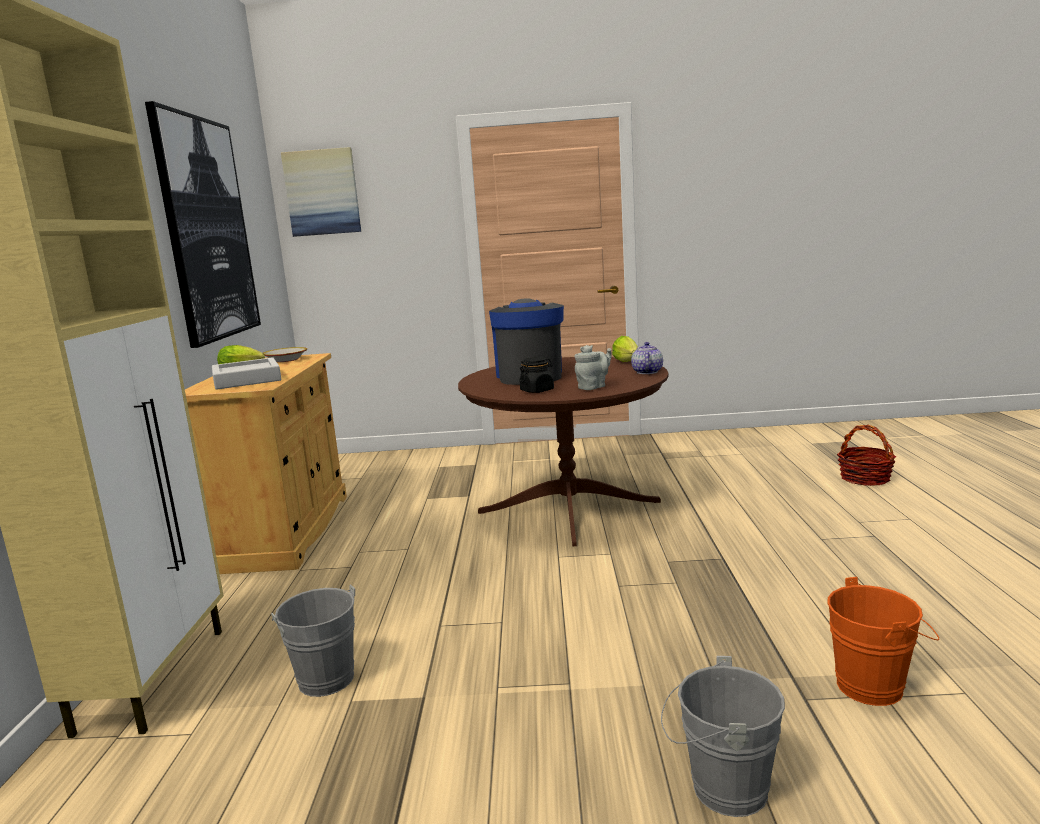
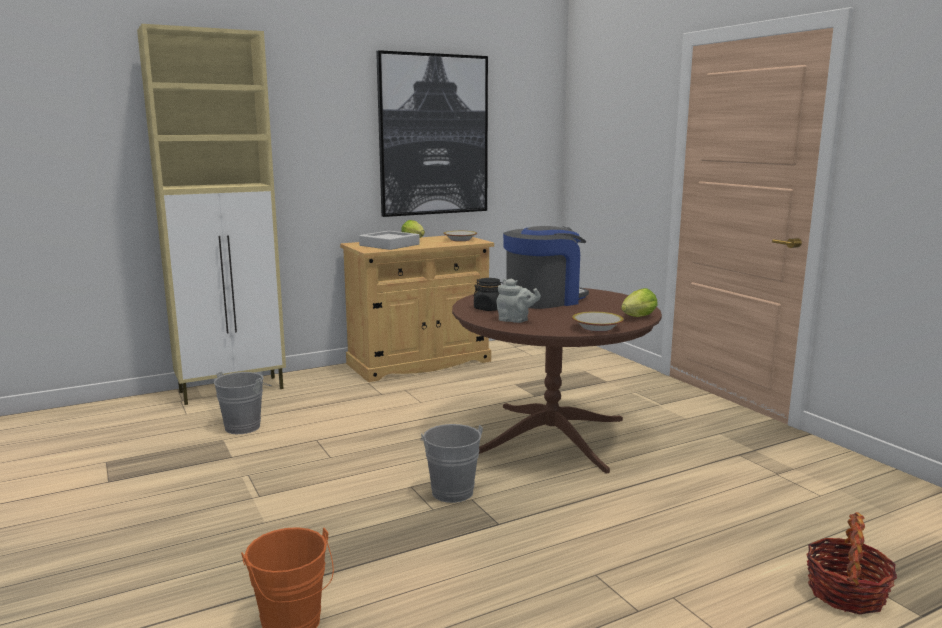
camera: 60 degrees right, 0 degrees up
picture [281,147,361,237] -> none
teapot [631,342,663,374] -> bowl [572,311,624,332]
grey bucket [661,656,785,817] -> grey bucket moved to [420,424,483,503]

